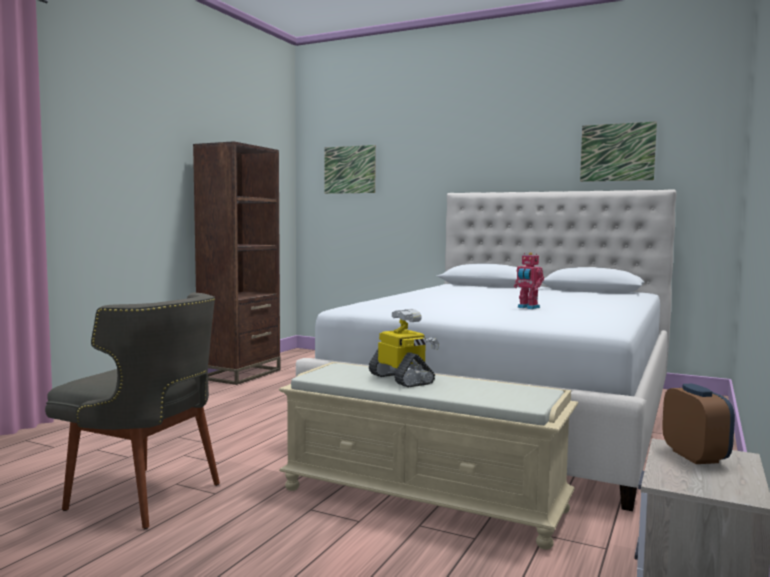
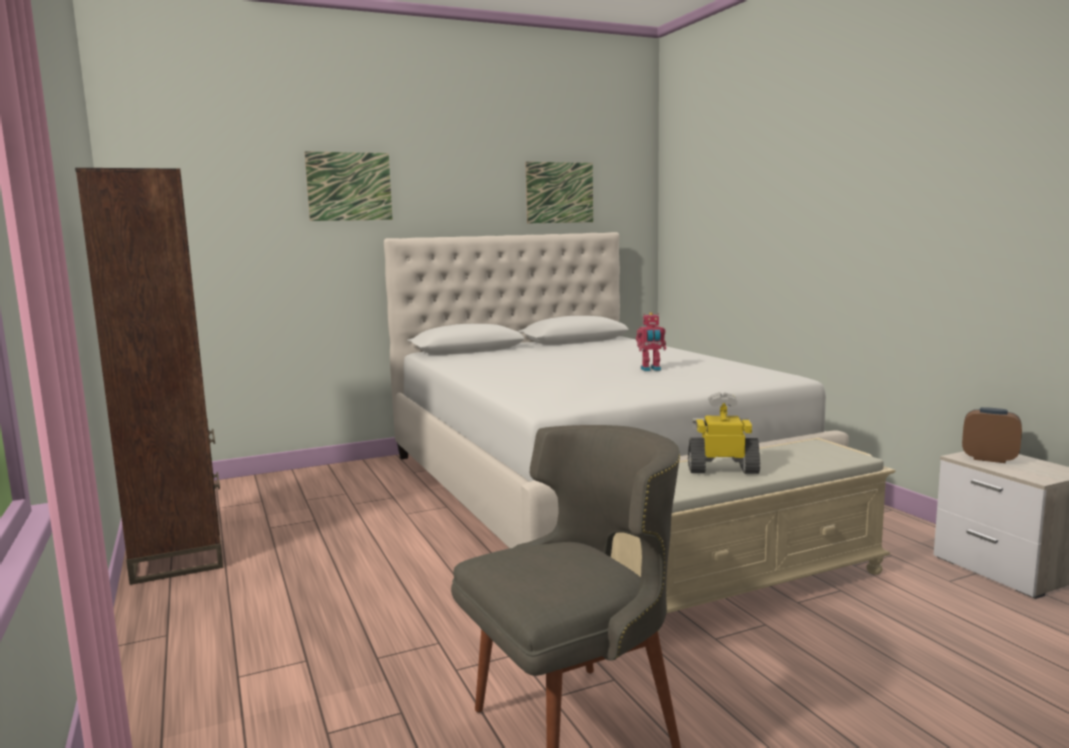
camera: 50 degrees left, 5 degrees up
picture [325,145,376,194] -> picture moved to [305,151,393,221]

